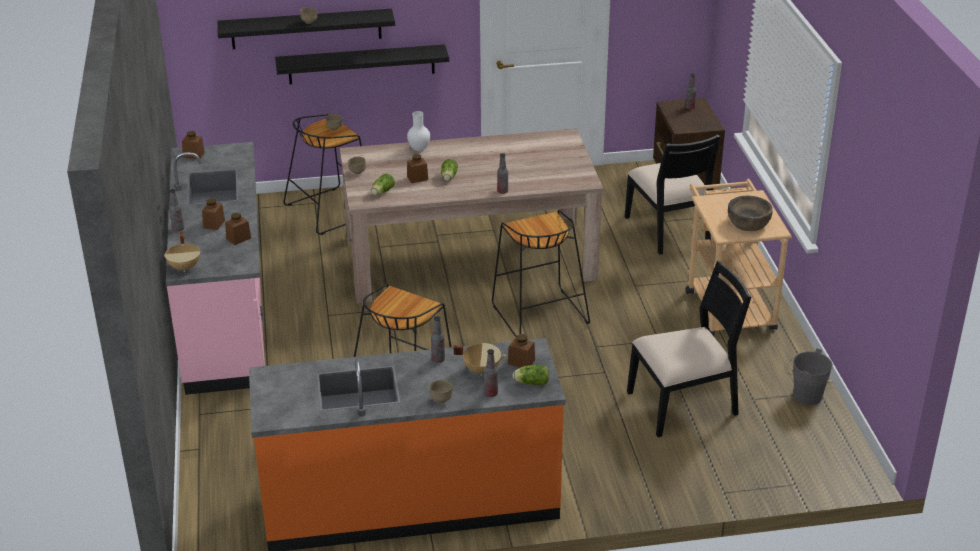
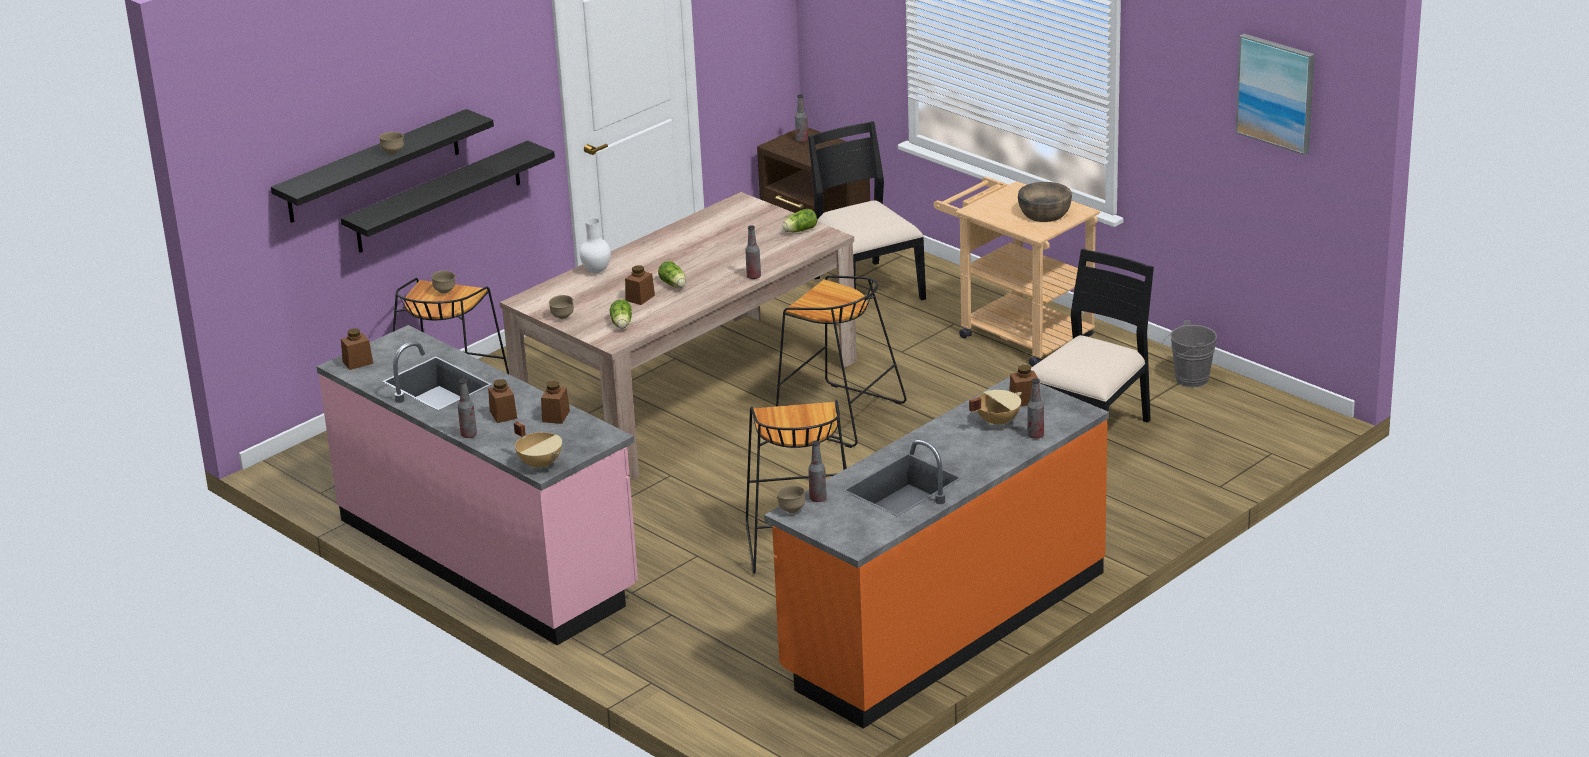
camera: 35 degrees left, 5 degrees down
brown bowl [430,380,453,403] -> brown bowl moved to [777,485,805,513]
bottle [431,316,445,363] -> bottle moved to [808,440,827,502]
lettuce [513,365,549,385] -> lettuce moved to [782,209,817,232]
black chair [625,134,720,255] -> black chair turned 150 degrees counterclockwise [808,121,926,300]
none -> picture [1236,34,1315,155]

